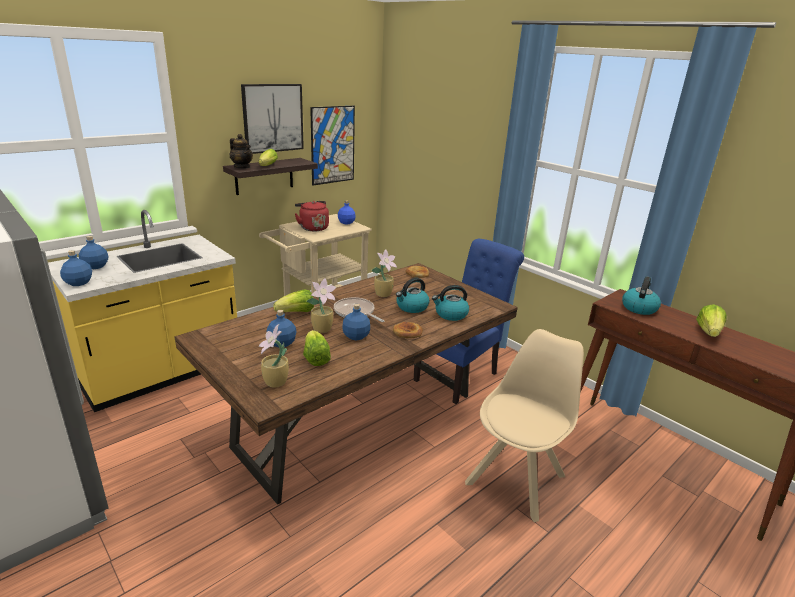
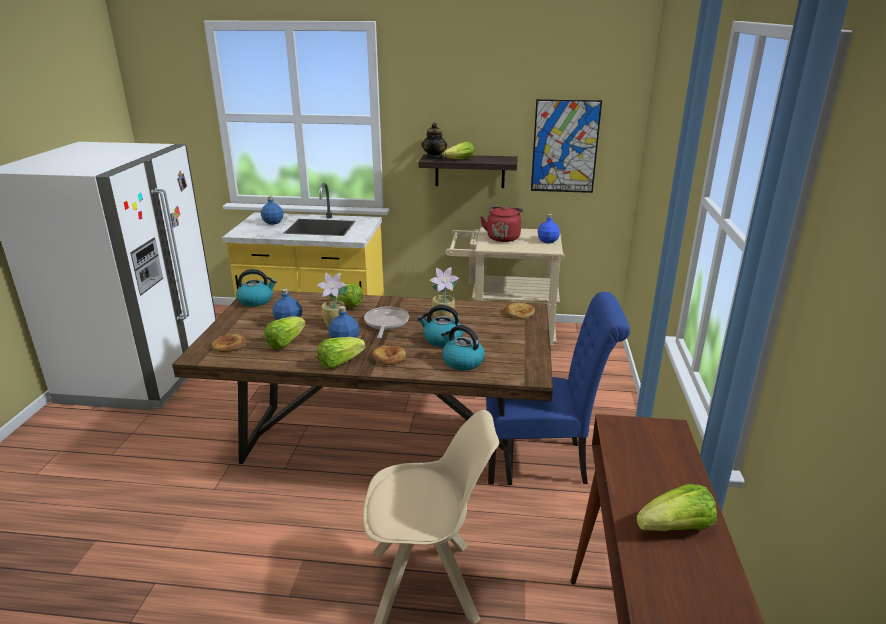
camera: 50 degrees right, 0 degrees up
blue bottle [60,250,92,286] -> none
picture [241,84,304,154] -> none
potted plant [259,324,289,388] -> bread [212,334,246,353]
kettle [622,276,661,315] -> kettle moved to [236,269,277,306]
none -> lettuce [317,337,366,369]

